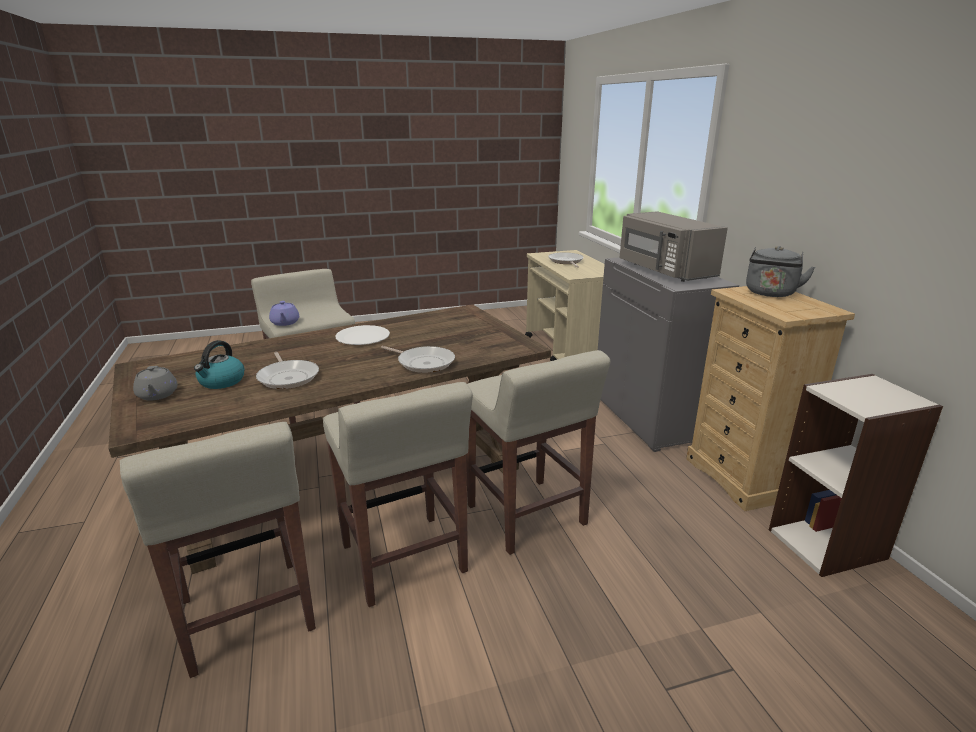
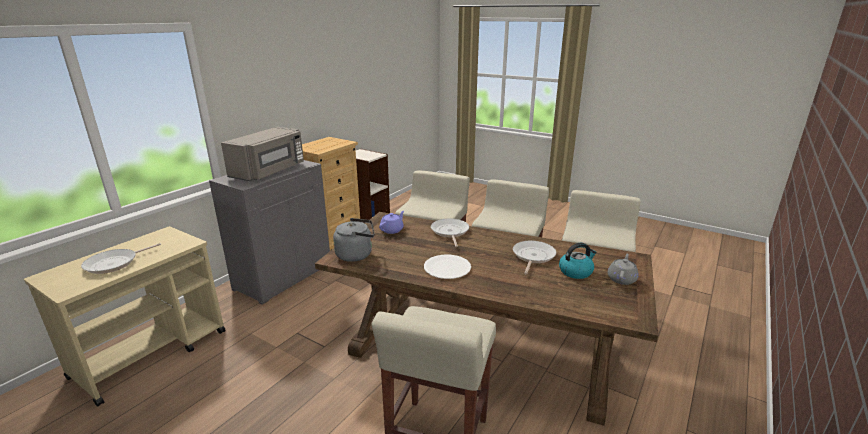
camera: 130 degrees left, 0 degrees up
purple teapot [269,301,299,326] -> purple teapot moved to [379,211,404,234]
grey kettle [746,246,816,297] -> grey kettle moved to [333,218,374,262]

